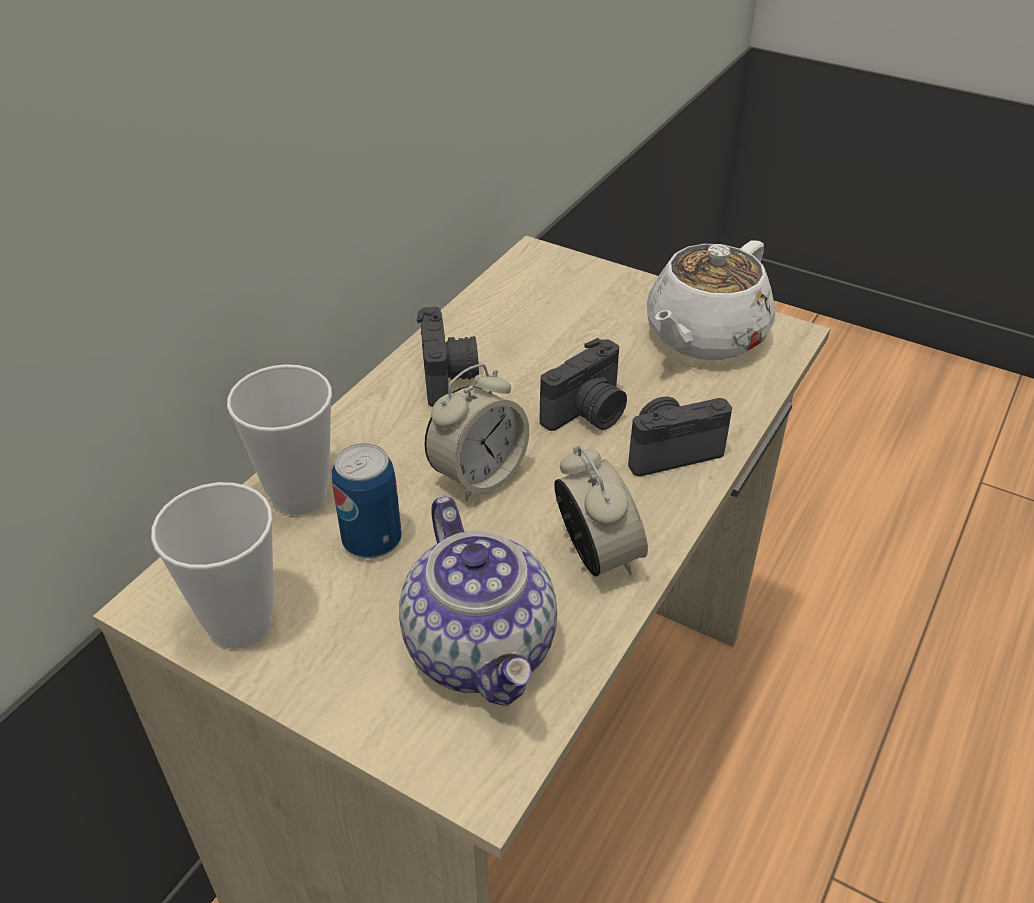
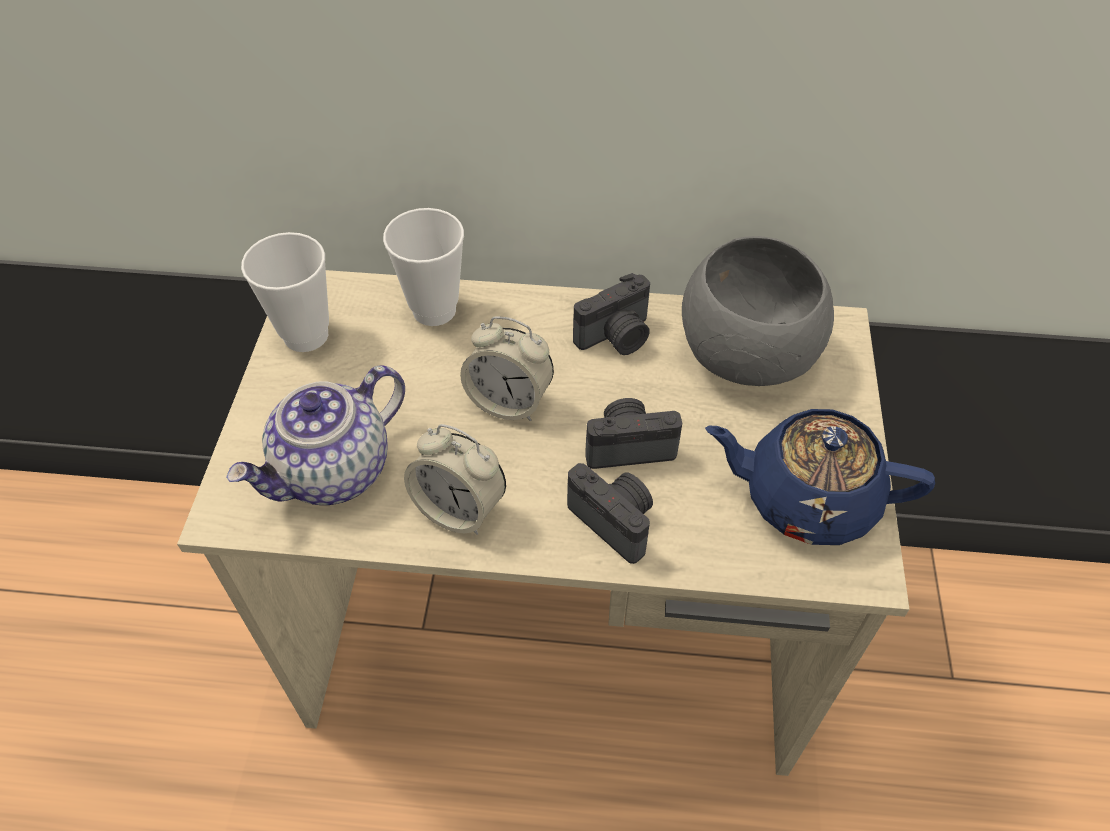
camera: 65 degrees right, 10 degrees up
can [332,443,402,559] -> none
camera [540,338,627,431] -> camera turned 150 degrees clockwise [585,398,682,469]
alarm clock [554,446,648,576] -> alarm clock turned 75 degrees clockwise [404,424,506,535]
white teapot [647,240,775,360] -> blue teapot [705,409,935,545]
none -> grey bowl [682,236,834,386]

